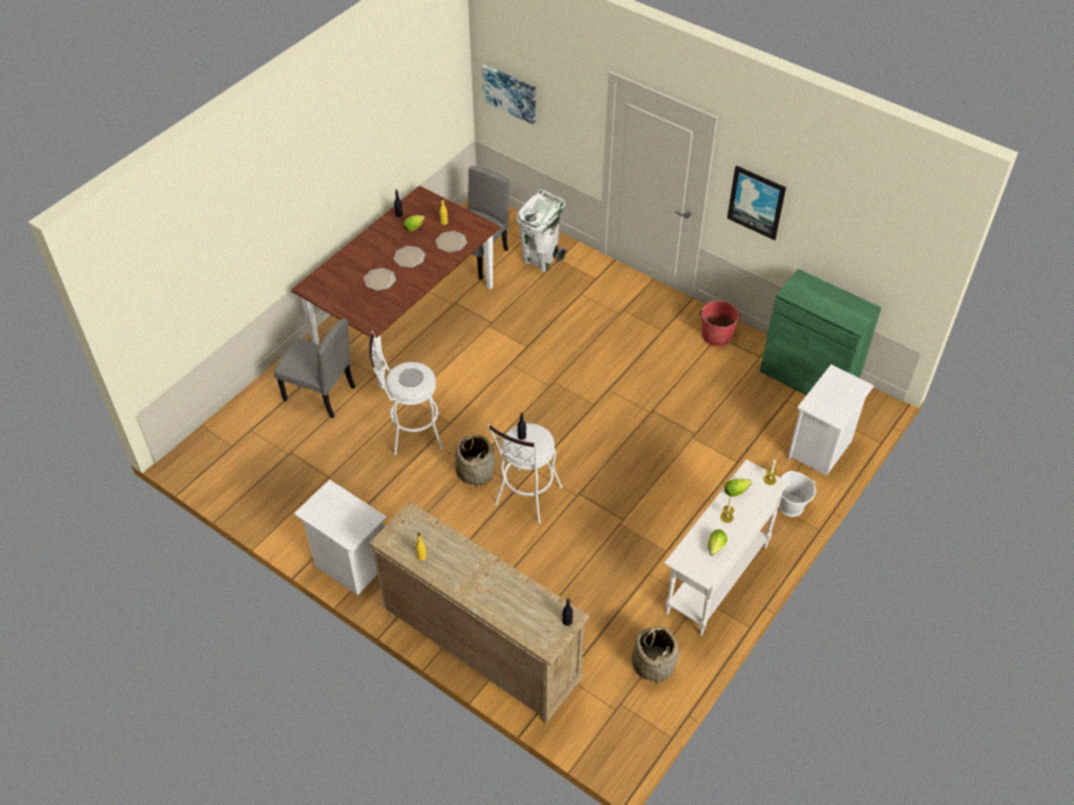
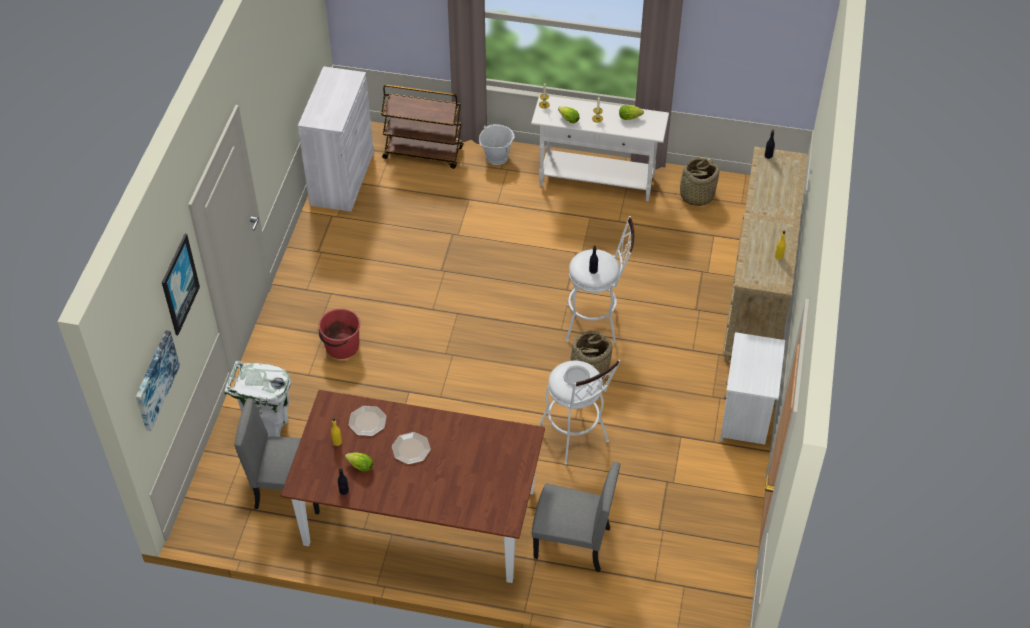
camera: 115 degrees left, 0 degrees up
grey chair [274,319,356,418] -> grey chair turned 105 degrees clockwise [532,462,620,572]
plate [364,268,396,291] -> none
red bucket [699,301,740,346] -> red bucket moved to [319,308,360,359]
picture [727,165,786,240] -> picture moved to [162,234,200,335]
green cabinet [760,269,881,395] -> white cabinet [298,66,374,212]
white nightstand [787,364,874,476] -> brown cart [381,85,463,169]

